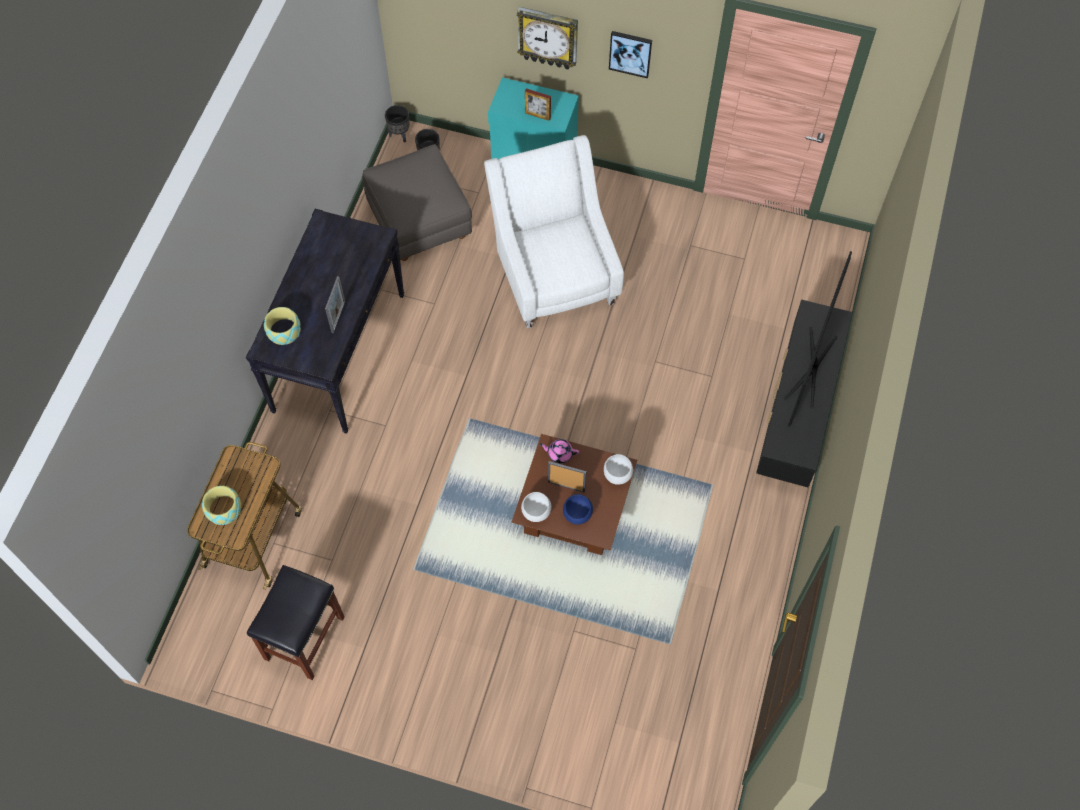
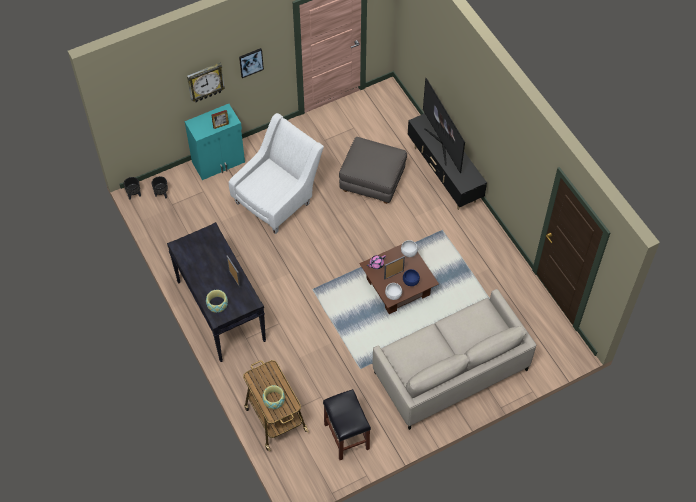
camera: 45 degrees left, 5 degrees down
grey ottoman [362,144,472,261] -> grey ottoman moved to [339,137,407,204]
white armchair [484,135,624,329] -> white armchair turned 105 degrees clockwise [229,113,324,234]
none -> beige sofa [373,289,536,430]

